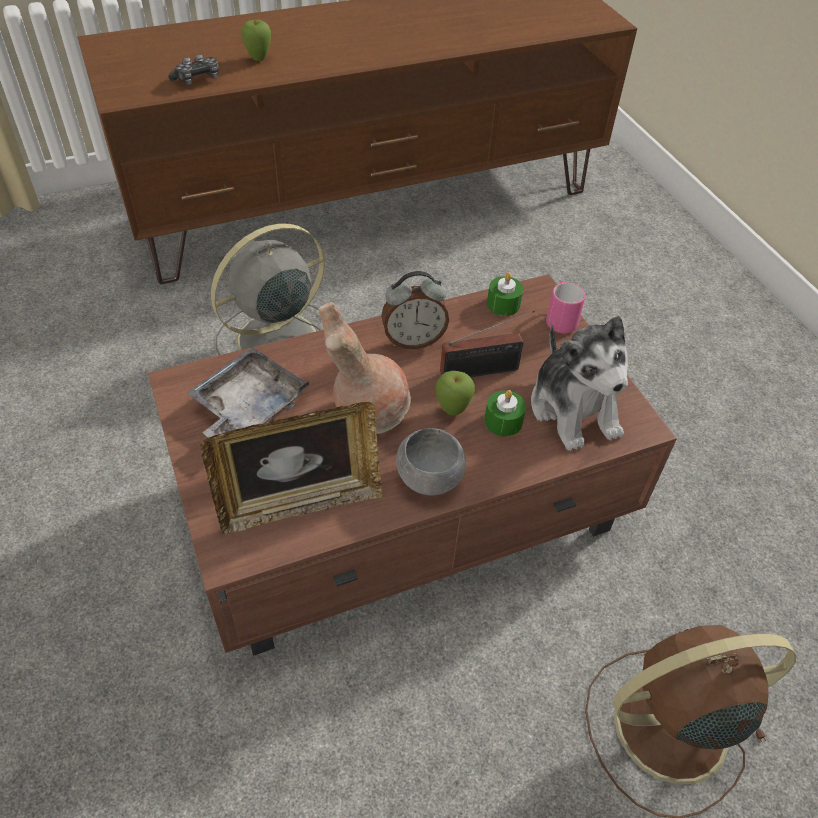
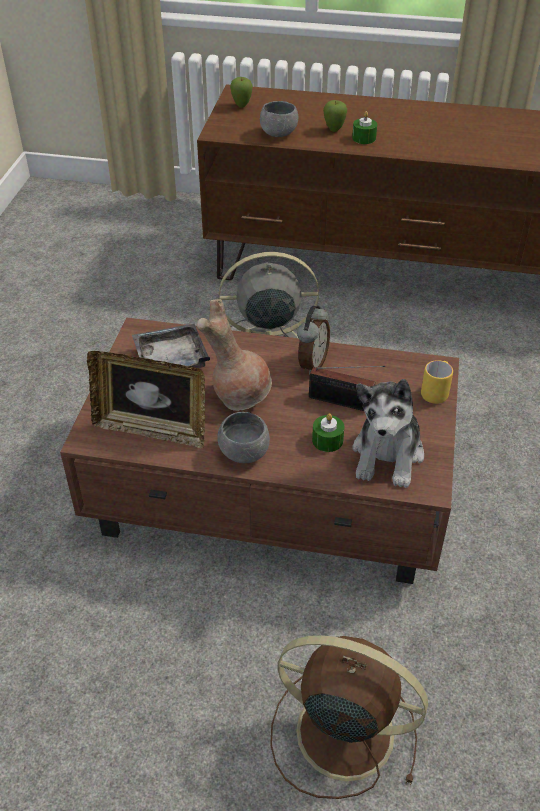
camera: 35 degrees right, 5 degrees down
game controller [168,55,219,85] -> grey bowl [260,101,298,137]
alarm clock [381,271,449,349] -> alarm clock turned 90 degrees counterclockwise [297,306,330,375]
apple [436,371,475,416] -> apple moved to [230,77,253,108]
green candle [487,273,523,316] -> green candle moved to [352,111,377,144]
pink mug [546,282,585,333] -> yellow mug [421,360,453,404]

